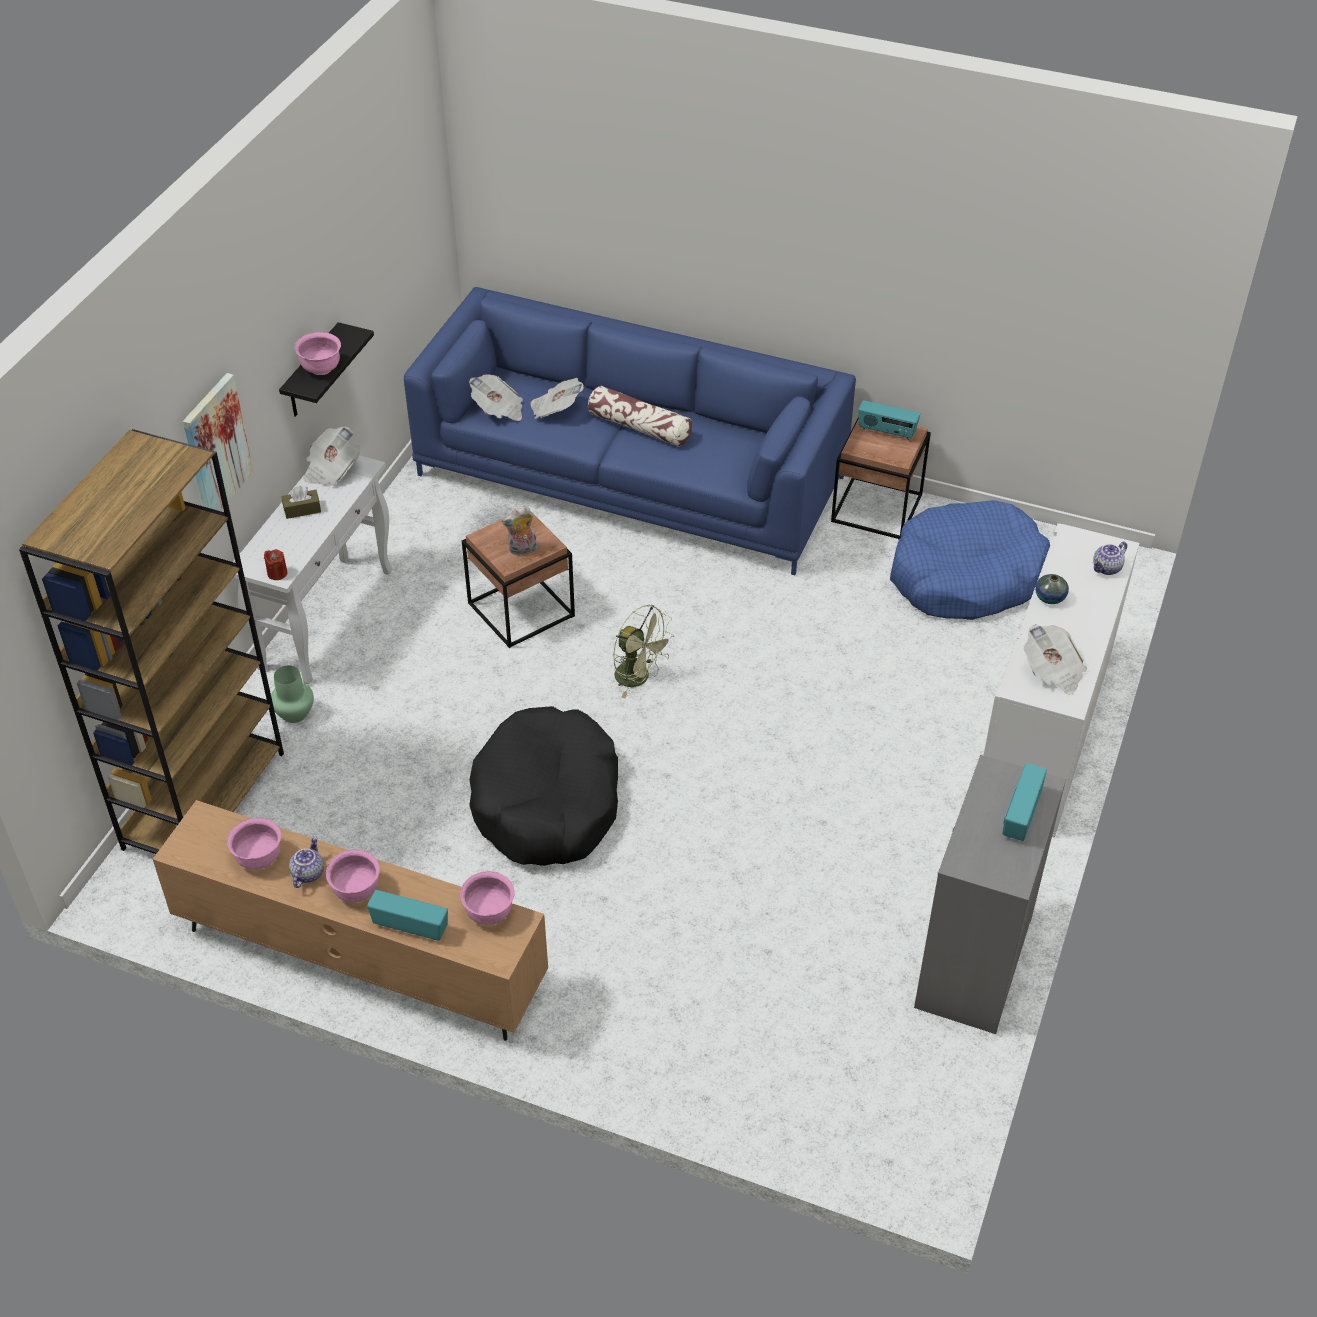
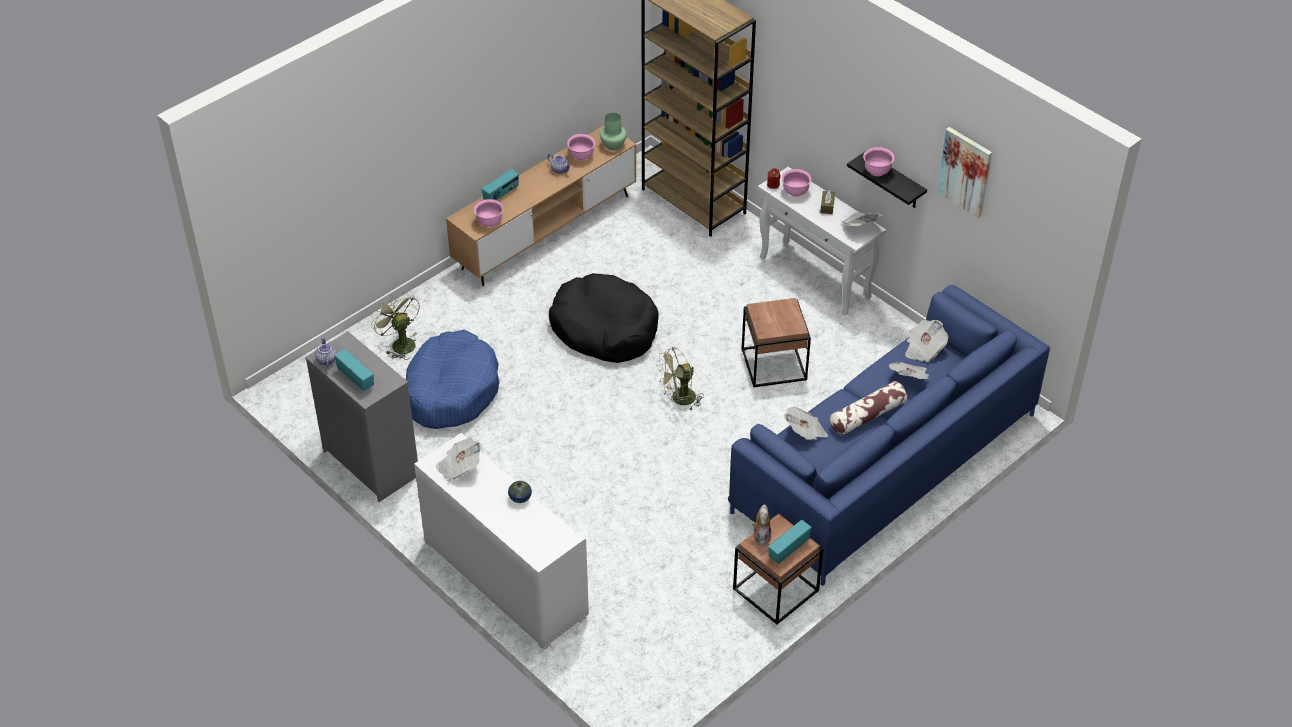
camera: 115 degrees right, 0 degrees up
picture [183,373,254,511] -> picture moved to [937,127,992,218]
green vase [271,665,314,723] -> green vase moved to [600,113,627,151]
pink bowl [326,850,380,902] -> pink bowl moved to [782,169,812,197]
plush toy [502,506,537,556] -> plush toy moved to [752,504,771,546]
blue dog bed [890,500,1050,620] -> blue dog bed moved to [406,329,499,429]
teapot [1093,541,1127,575] -> teapot moved to [315,337,337,367]
none -> green fan [371,291,420,360]
none -> newspaper [784,407,828,441]

